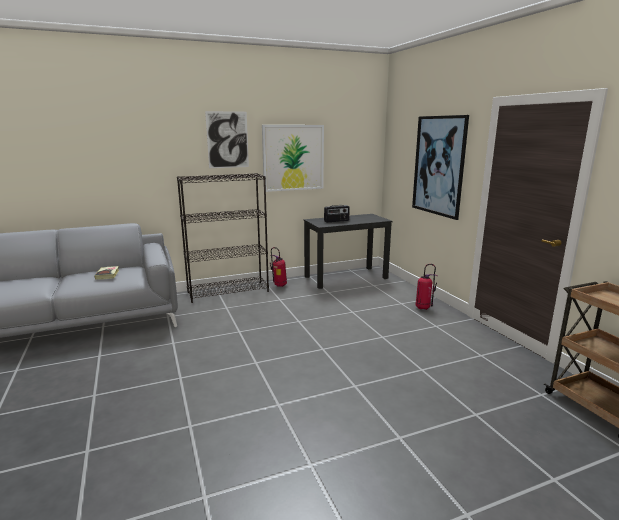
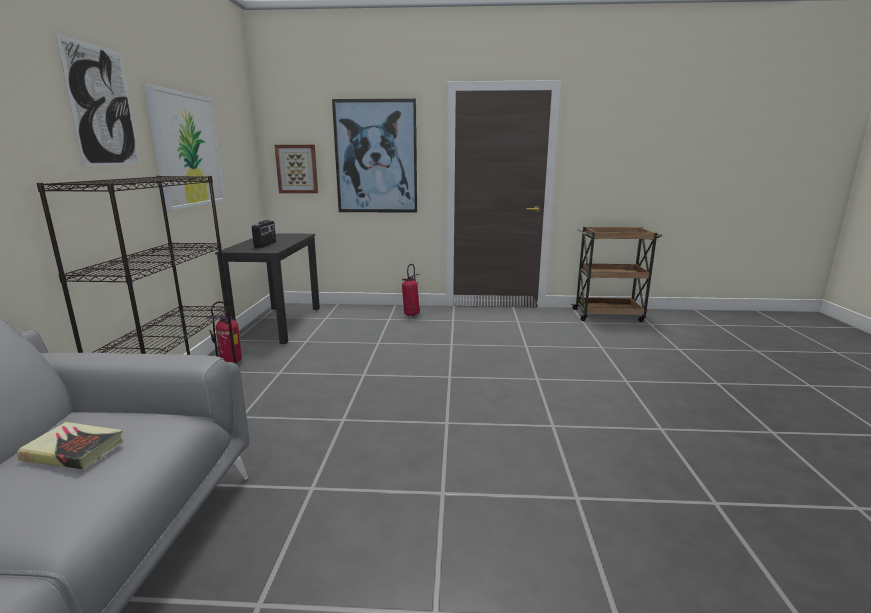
camera: 65 degrees left, 0 degrees up
none -> picture [275,145,318,193]

